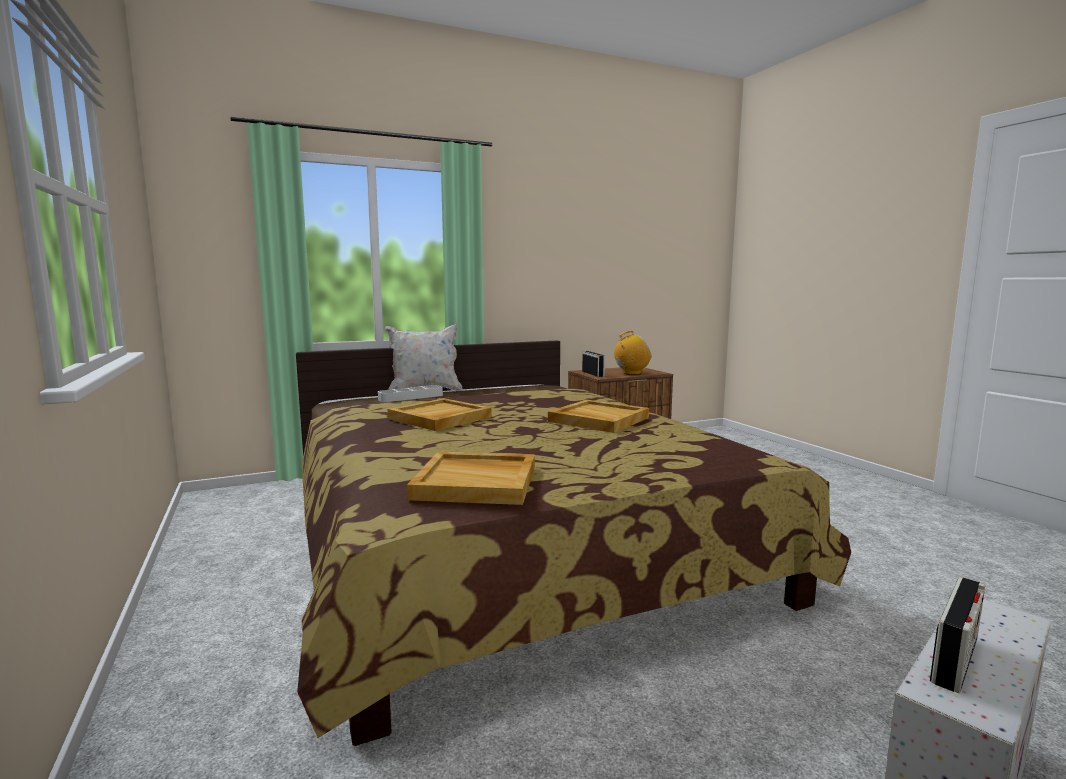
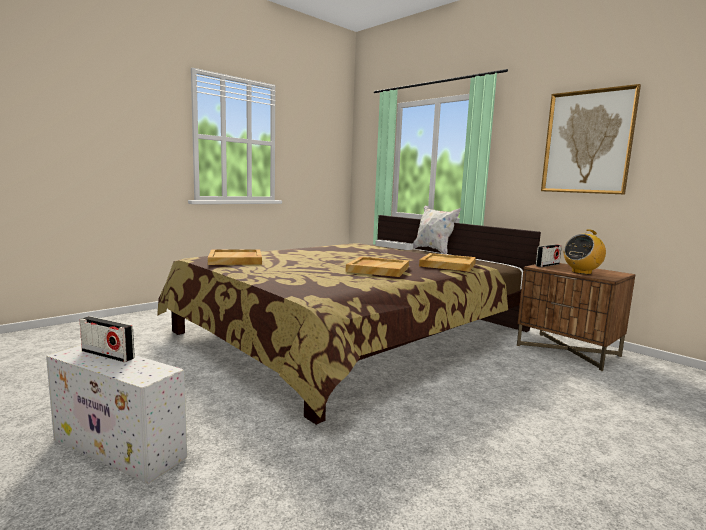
camera: 70 degrees right, 0 degrees up
beige tray [388,398,492,431] -> beige tray moved to [419,253,476,272]
radio [614,331,652,375] -> radio turned 90 degrees clockwise [564,229,606,274]
none -> picture [541,84,641,194]

